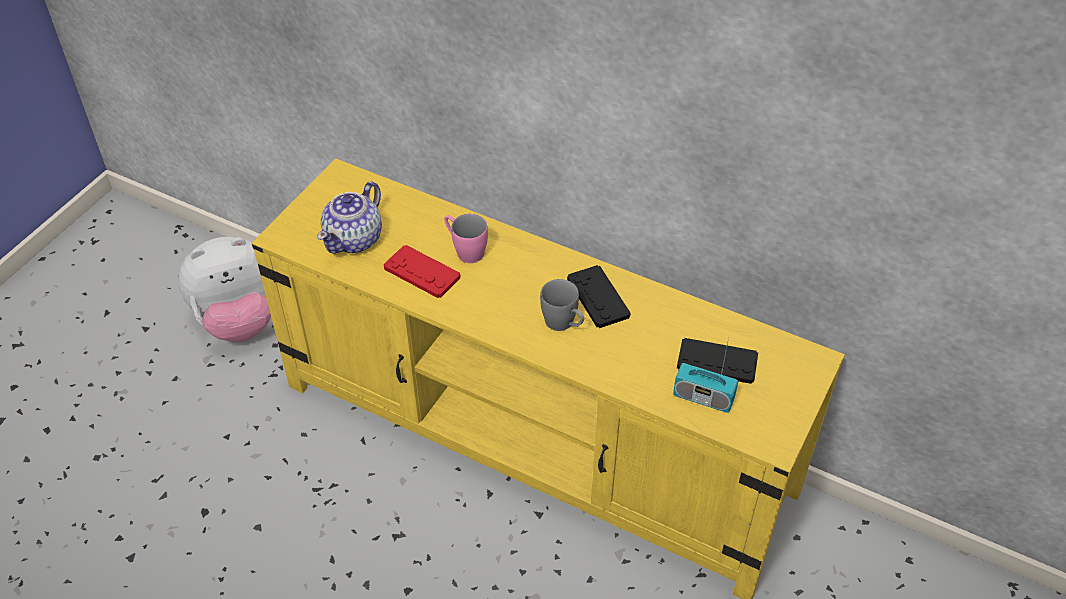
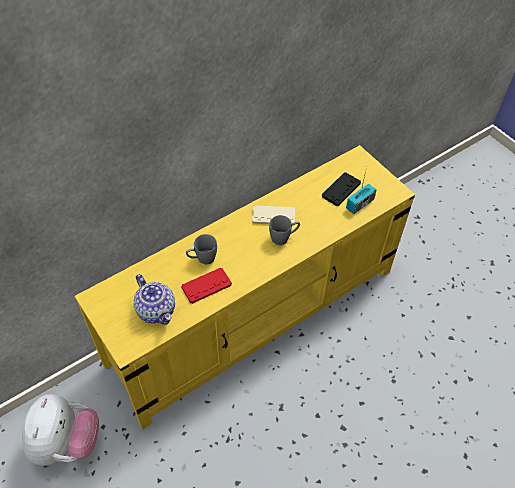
camera: 65 degrees left, 5 degrees up
pink mug [444,214,488,263] -> grey mug [186,234,217,264]
black game controller [567,265,630,328] -> beige game controller [252,205,295,226]

